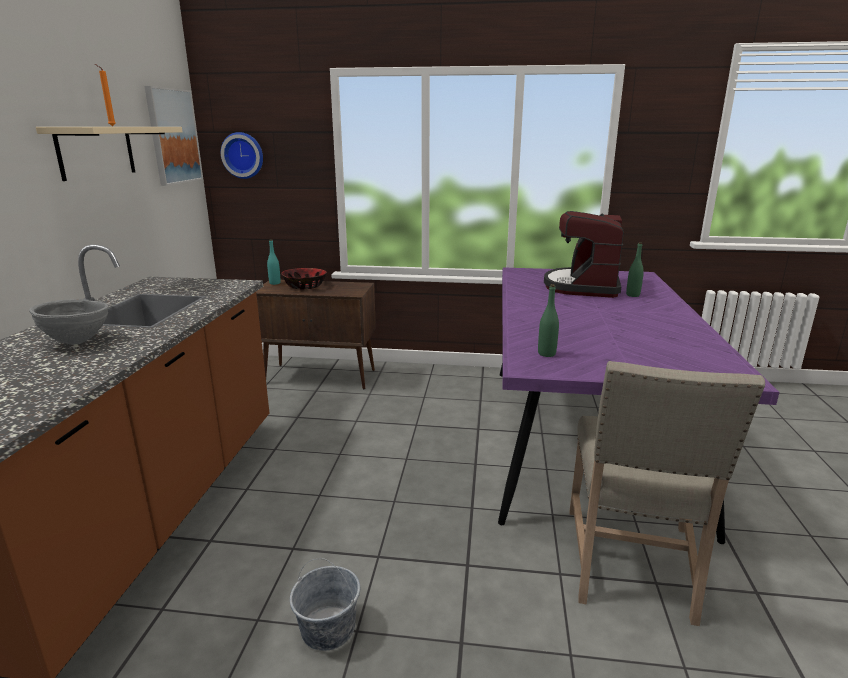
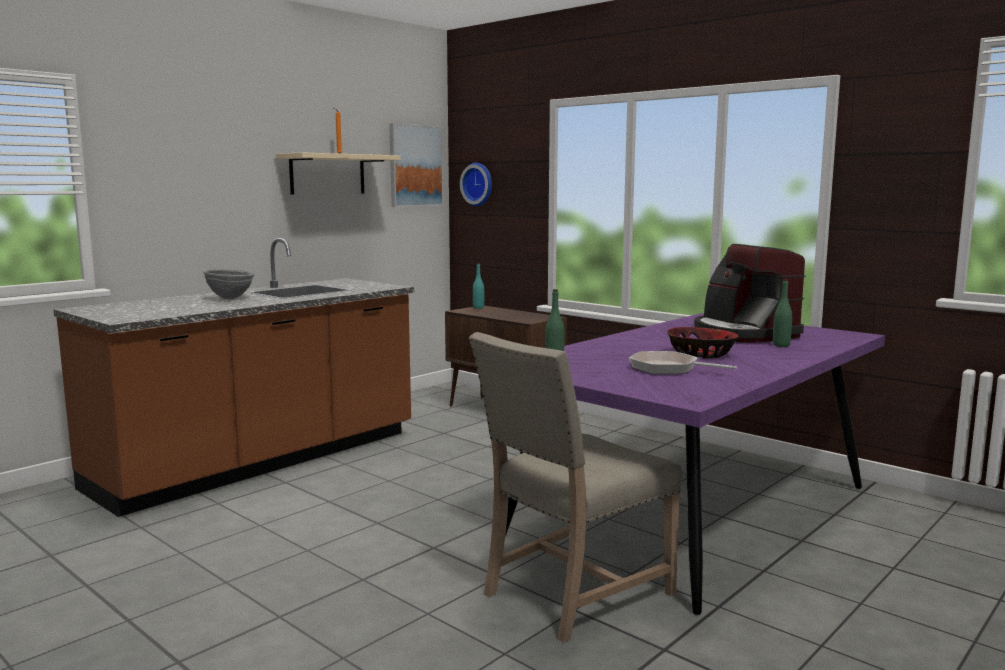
camera: 35 degrees right, 10 degrees down
bowl [281,268,327,290] -> bowl moved to [667,327,739,359]
grey bucket [290,558,360,651] -> none
coffee machine [544,211,624,298] -> coffee machine turned 75 degrees counterclockwise [694,244,805,342]
none -> frying pan [629,351,737,374]

